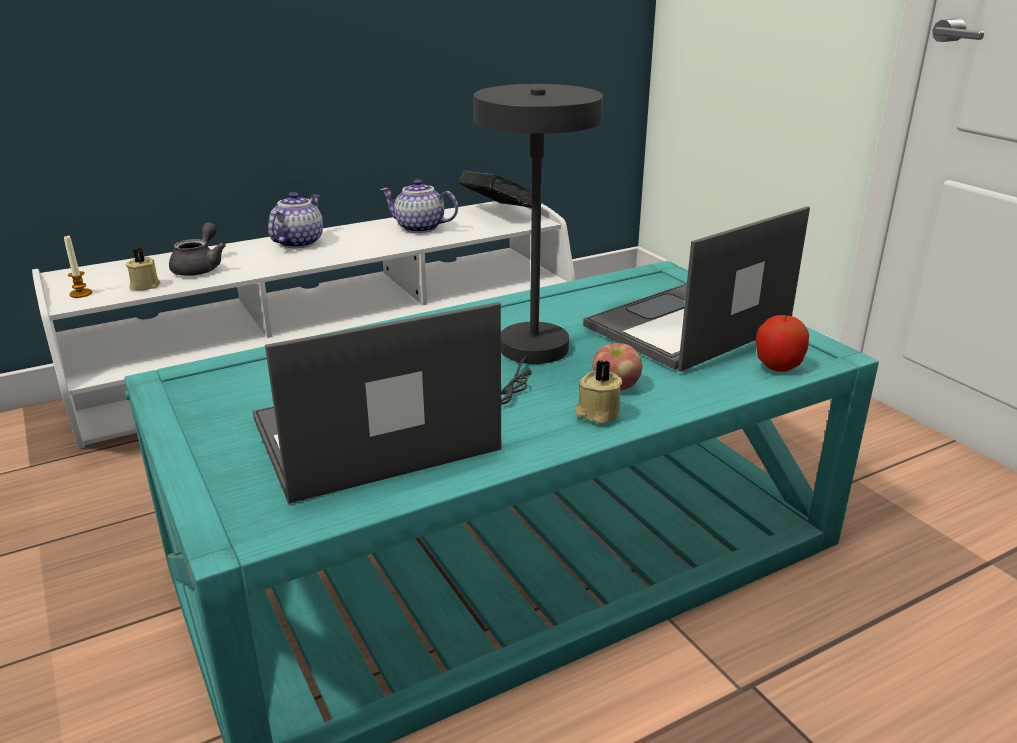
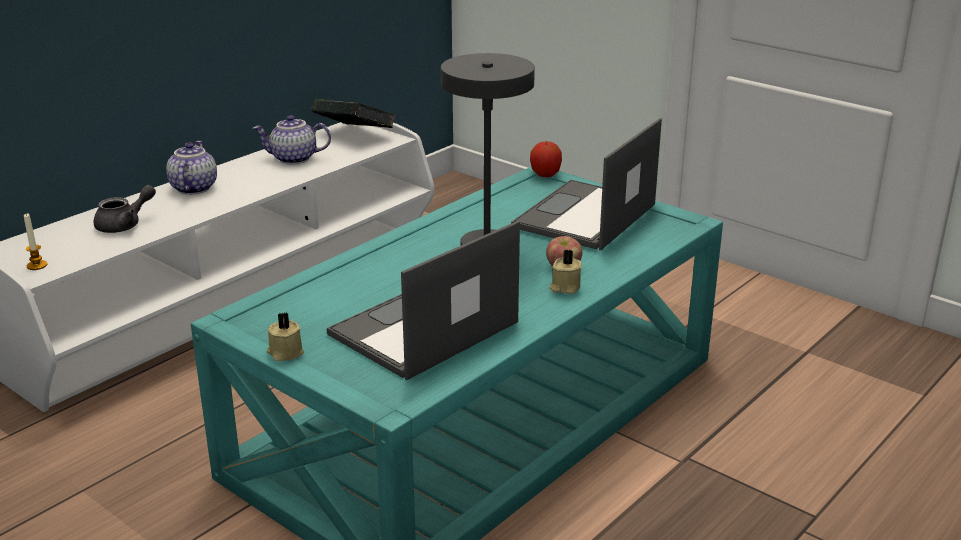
camera: 20 degrees left, 0 degrees up
beige candle [125,248,160,290] -> beige candle moved to [267,312,304,361]
grey teapot [169,222,226,276] -> grey teapot turned 60 degrees clockwise [93,185,156,233]
apple [756,315,809,372] -> apple moved to [530,141,562,177]

